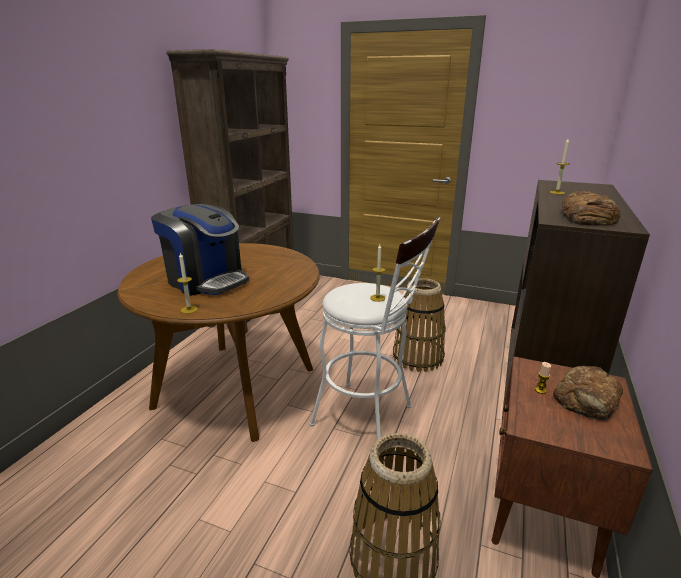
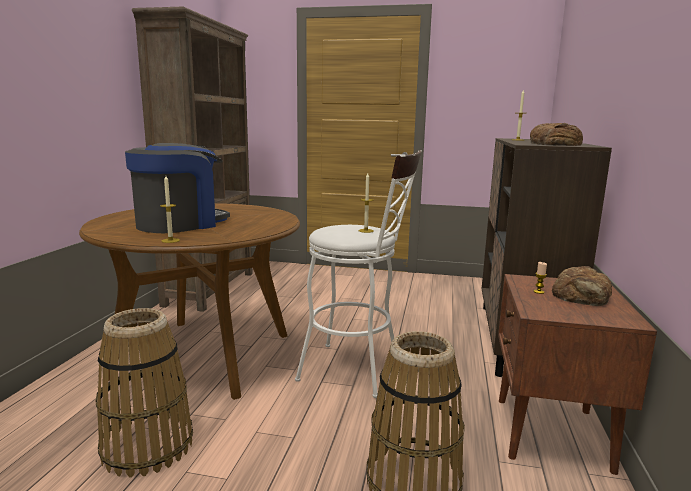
camera: 10 degrees left, 10 degrees down
coffee machine [151,204,249,296] -> coffee machine turned 75 degrees counterclockwise [125,143,230,233]
basket [393,278,446,372] -> basket moved to [96,308,193,477]

